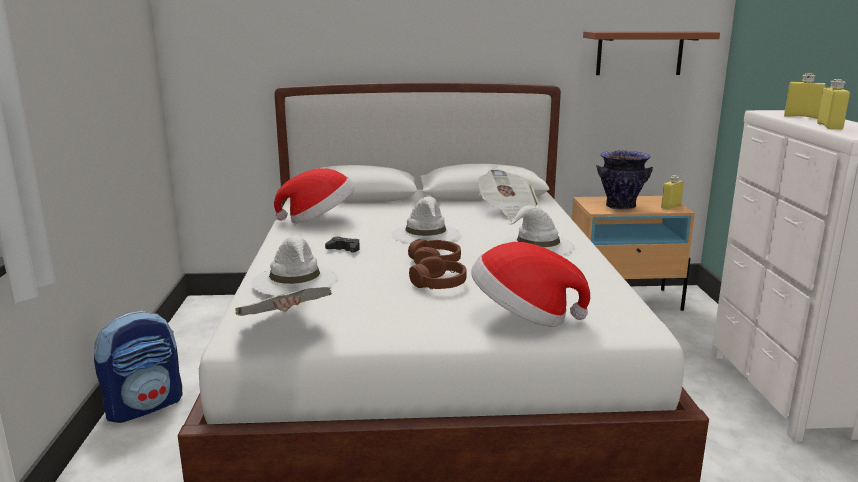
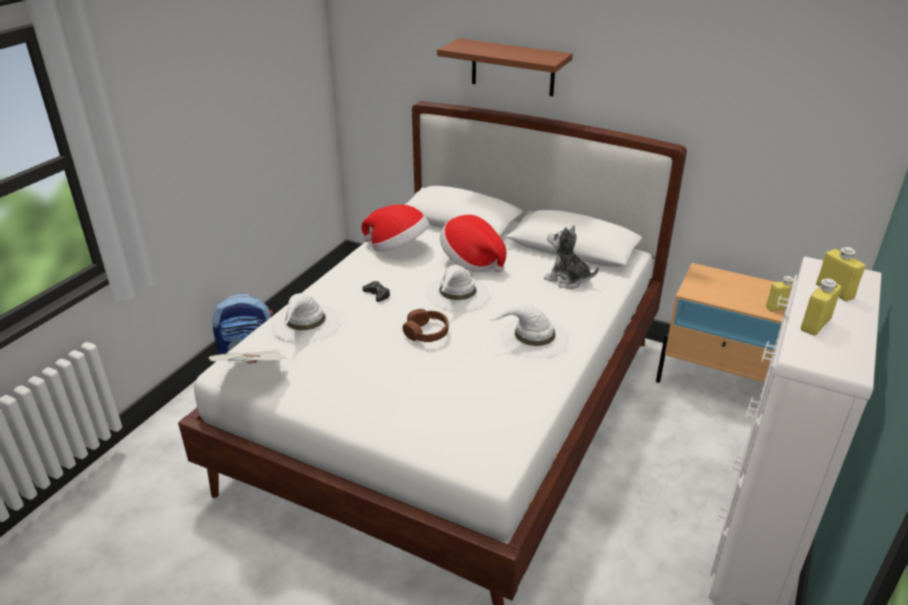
camera: 30 degrees right, 15 degrees up
brown headphones [409,256,467,289] -> none
hat [471,242,590,327] -> hat moved to [440,215,506,272]
newspaper [478,169,538,219] -> plush toy [544,225,599,289]
brown shelf [583,31,720,75] -> brown shelf moved to [437,38,573,96]
vase [596,151,653,210] -> none

